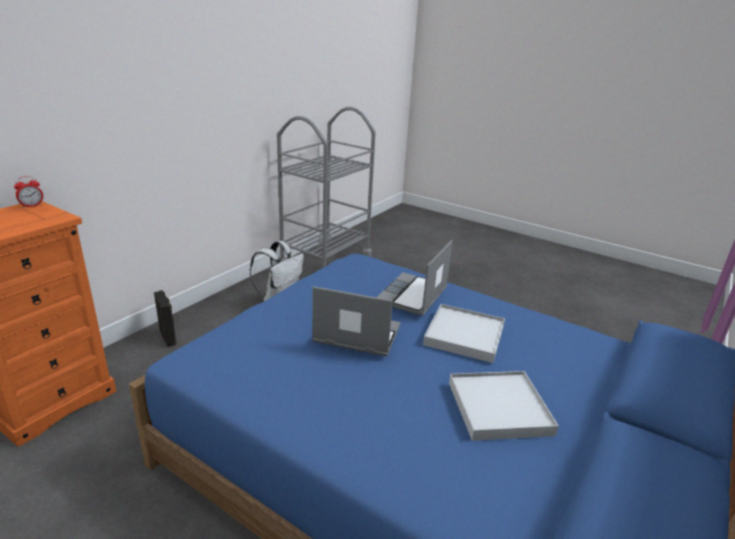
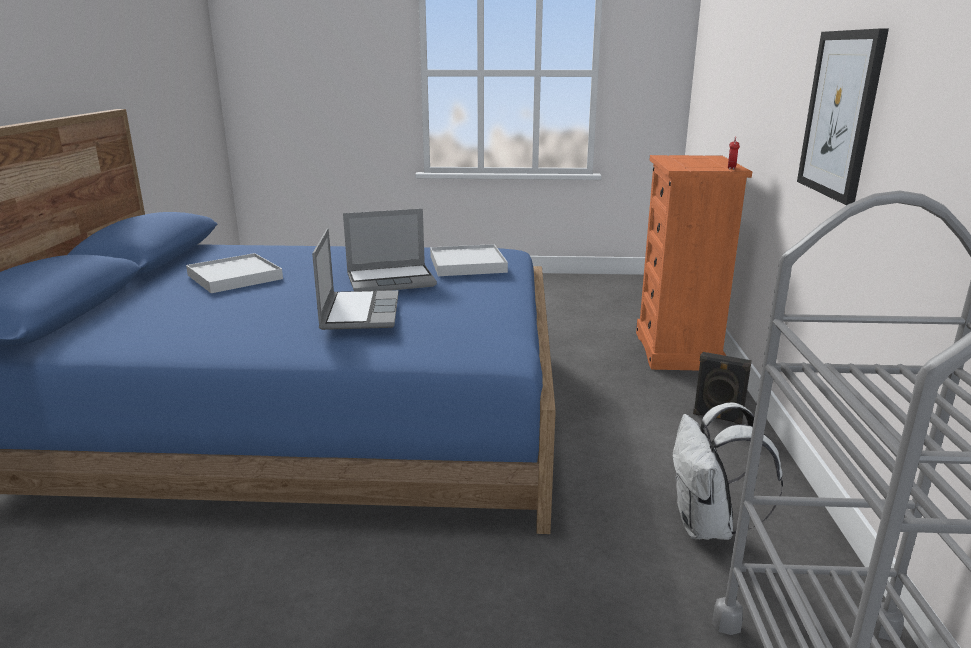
camera: 150 degrees right, 5 degrees down
white tray [423,304,505,363] -> white tray moved to [430,244,508,276]
none -> picture [797,28,889,205]

